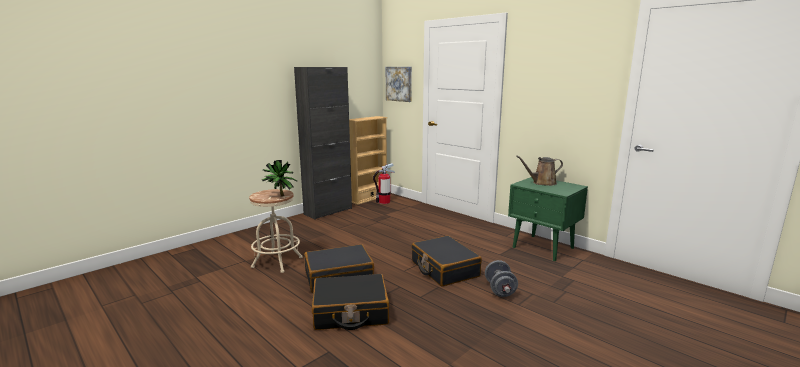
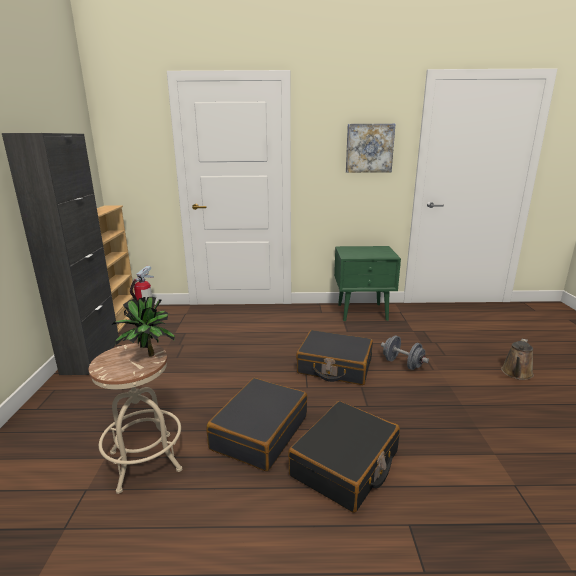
camera: 45 degrees left, 5 degrees up
picture [386,67,412,102] -> picture moved to [346,124,395,173]
brown watering can [516,155,563,186] -> brown watering can moved to [501,339,534,380]

